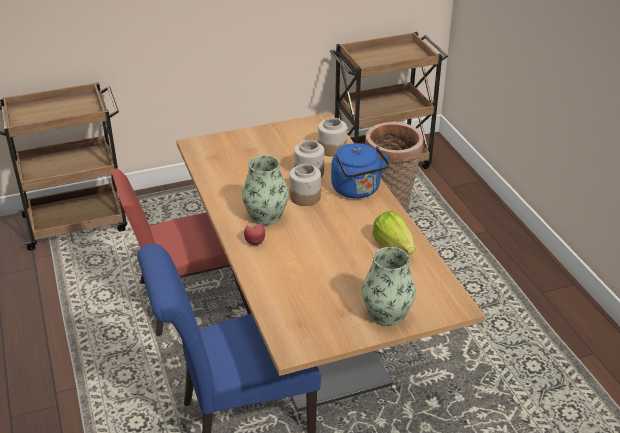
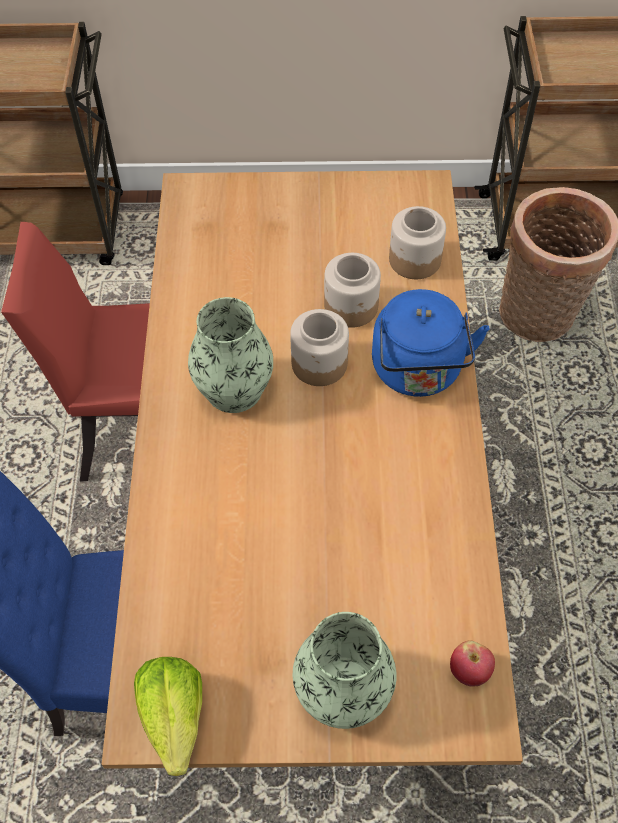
camera: 20 degrees right, 20 degrees up
apple [244,223,265,245] -> apple moved to [450,641,495,687]
lettuce [372,211,415,254] -> lettuce moved to [134,657,202,776]

